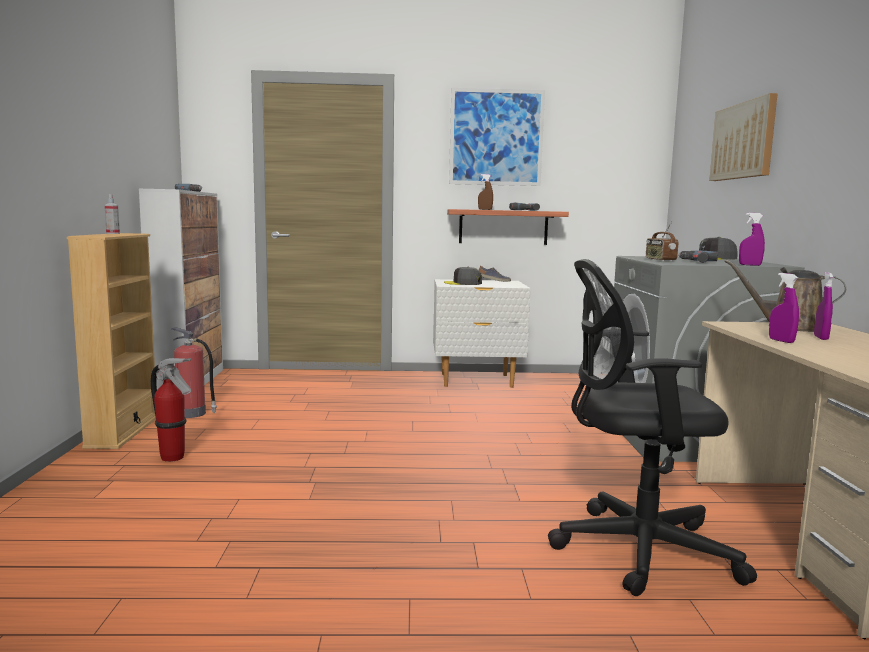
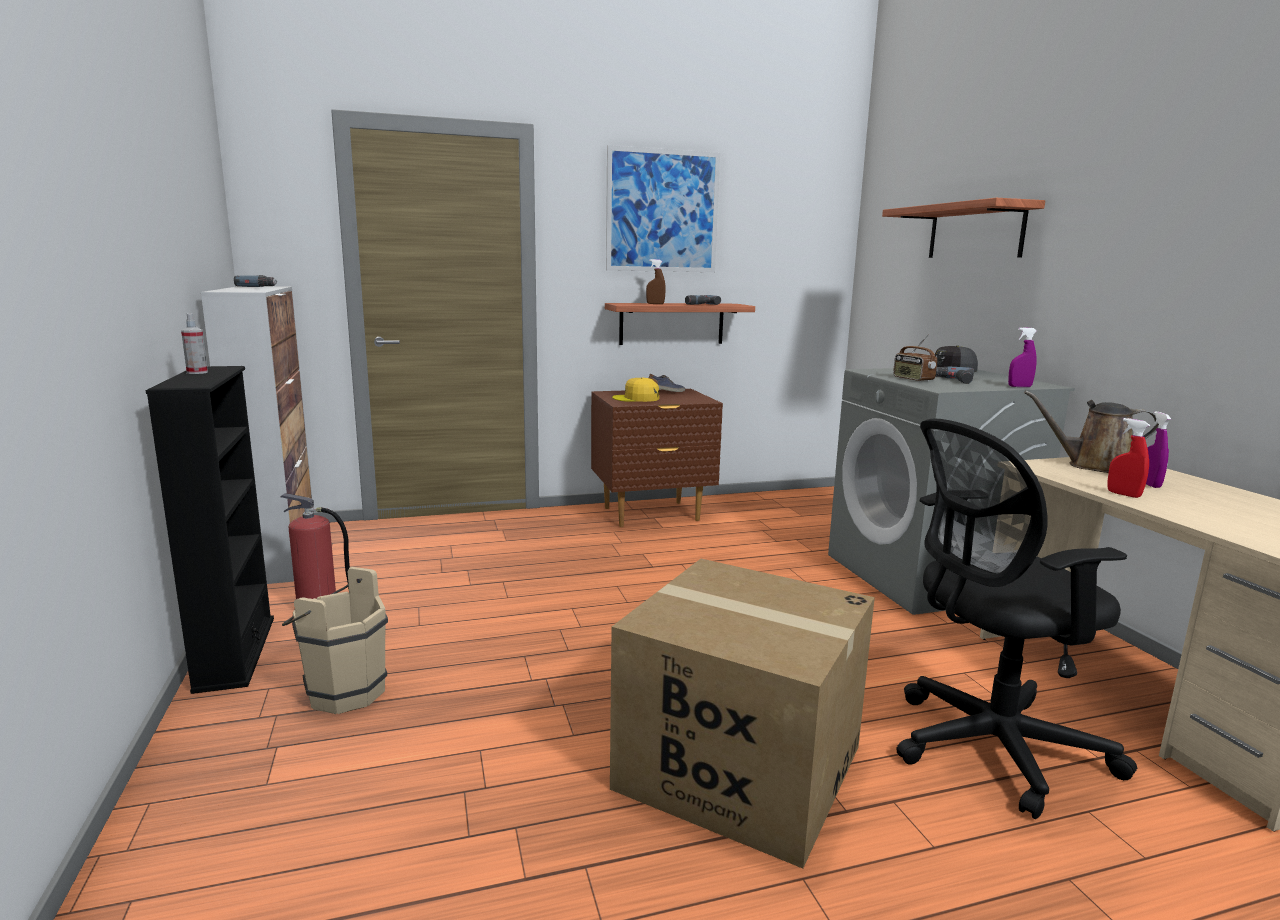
camera: 15 degrees left, 5 degrees up
beige bookcase [67,233,156,449] -> black bookcase [146,366,274,694]
fire extinguisher [151,358,191,462] -> beige bucket [282,567,388,714]
white nightstand [433,279,531,388] -> brown nightstand [591,389,723,527]
grey cap [444,266,482,285] -> yellow cap [612,377,659,402]
picture [709,93,778,181] -> shelf [882,198,1045,258]
purple spray bottle [769,273,799,343] -> red spray bottle [1107,418,1150,498]
none -> cardboard box [610,559,875,868]

